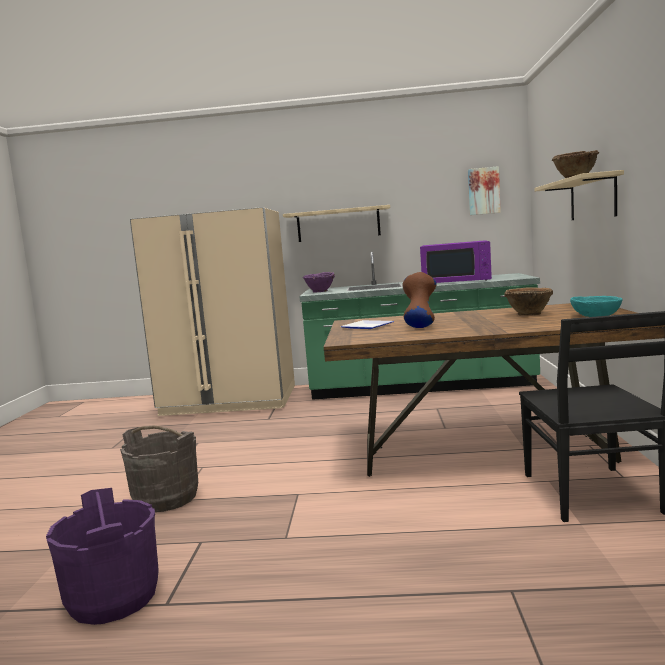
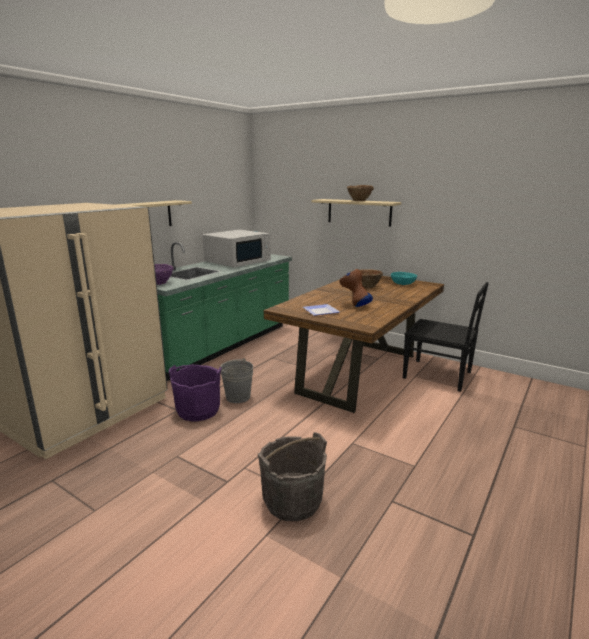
camera: 60 degrees left, 10 degrees up
purple bucket [46,488,159,625] -> purple bucket moved to [169,365,222,422]
purple microwave [420,240,492,283] -> white microwave [203,230,271,267]
picture [468,166,501,215] -> none
none -> grey bucket [220,358,253,403]

